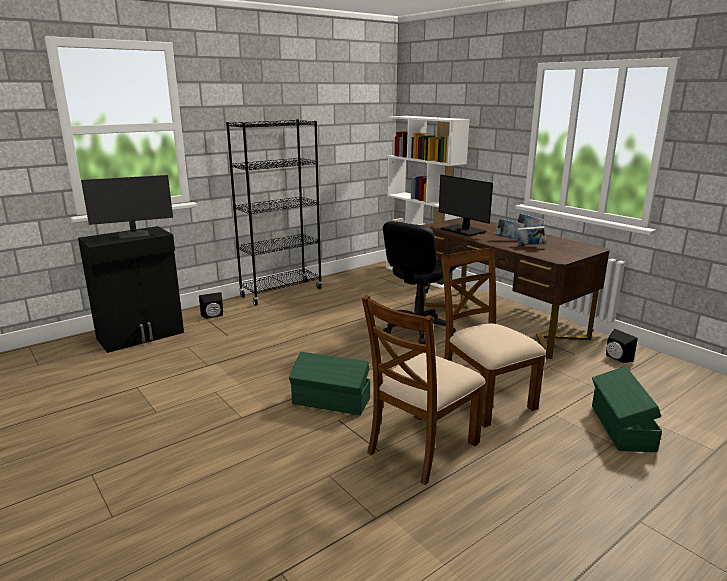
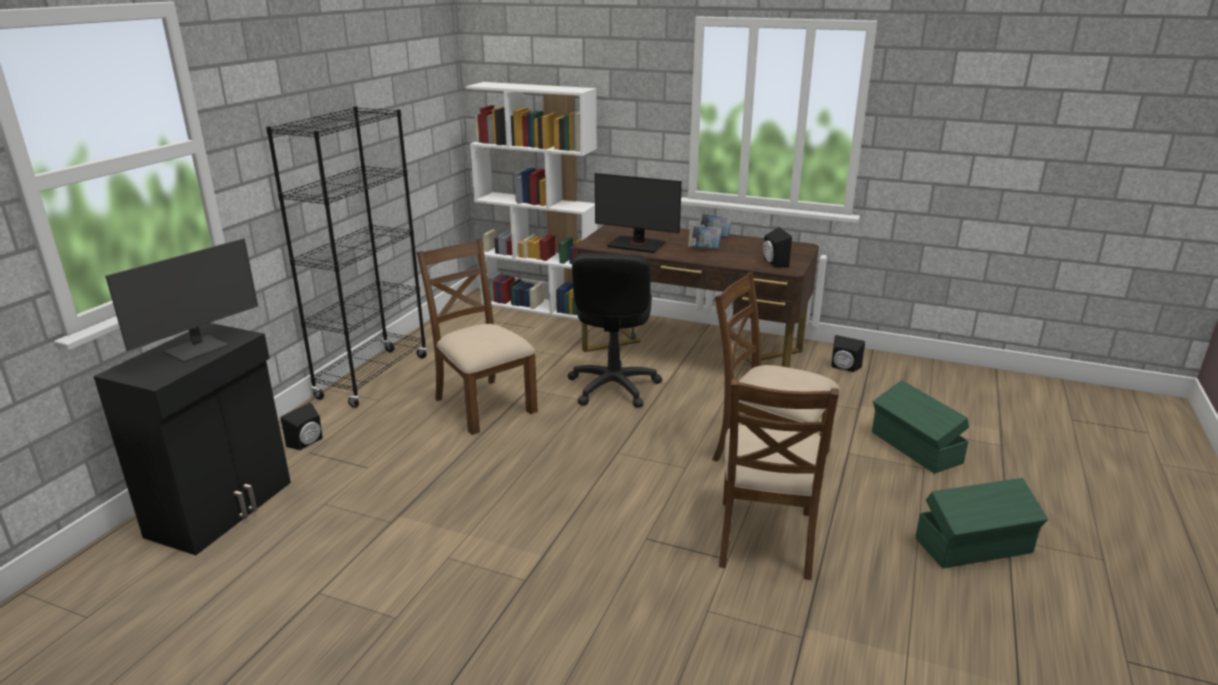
camera: 30 degrees left, 5 degrees up
green storage box [289,352,371,415] -> green storage box moved to [915,478,1048,568]
book [517,226,547,245] -> none
none -> brown chair [417,239,538,435]
none -> black speaker [763,227,792,268]

